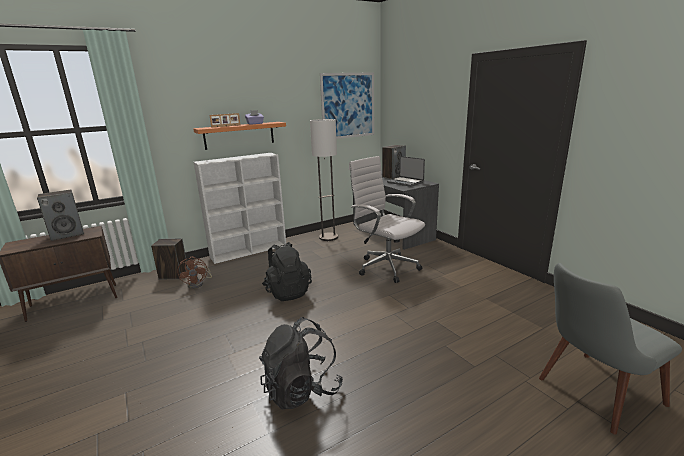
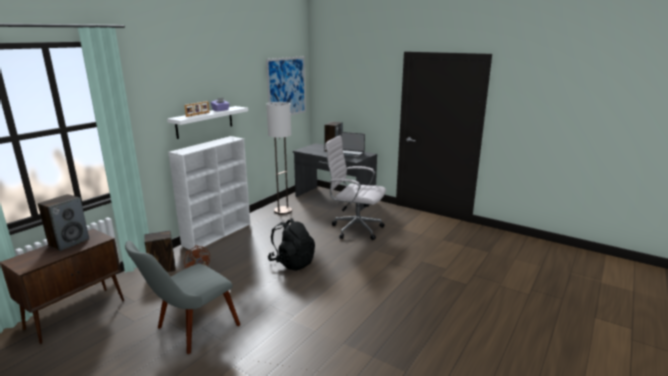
camera: 25 degrees left, 0 degrees up
orange shelf [193,122,286,150] -> white shelf [167,106,248,139]
black backpack [259,317,343,410] -> none
grey chair [539,263,682,435] -> grey chair moved to [125,241,240,354]

